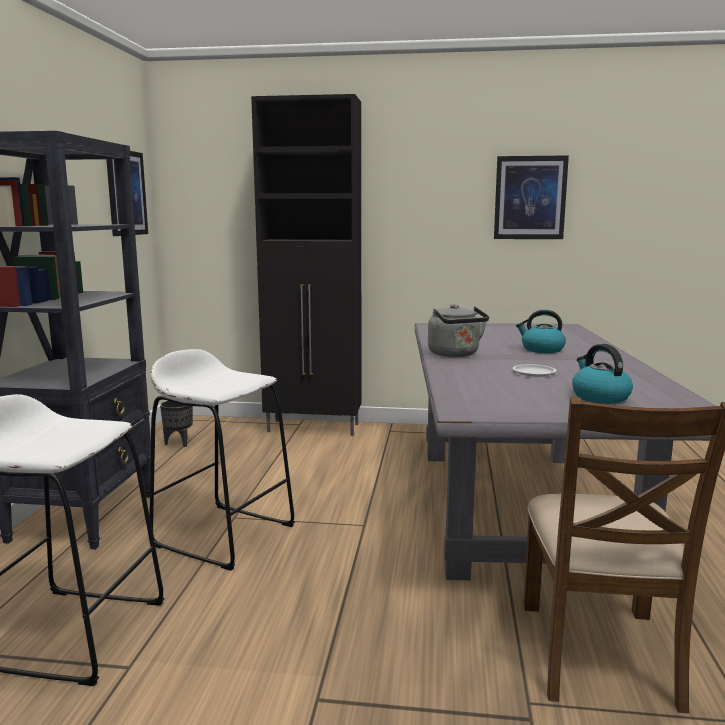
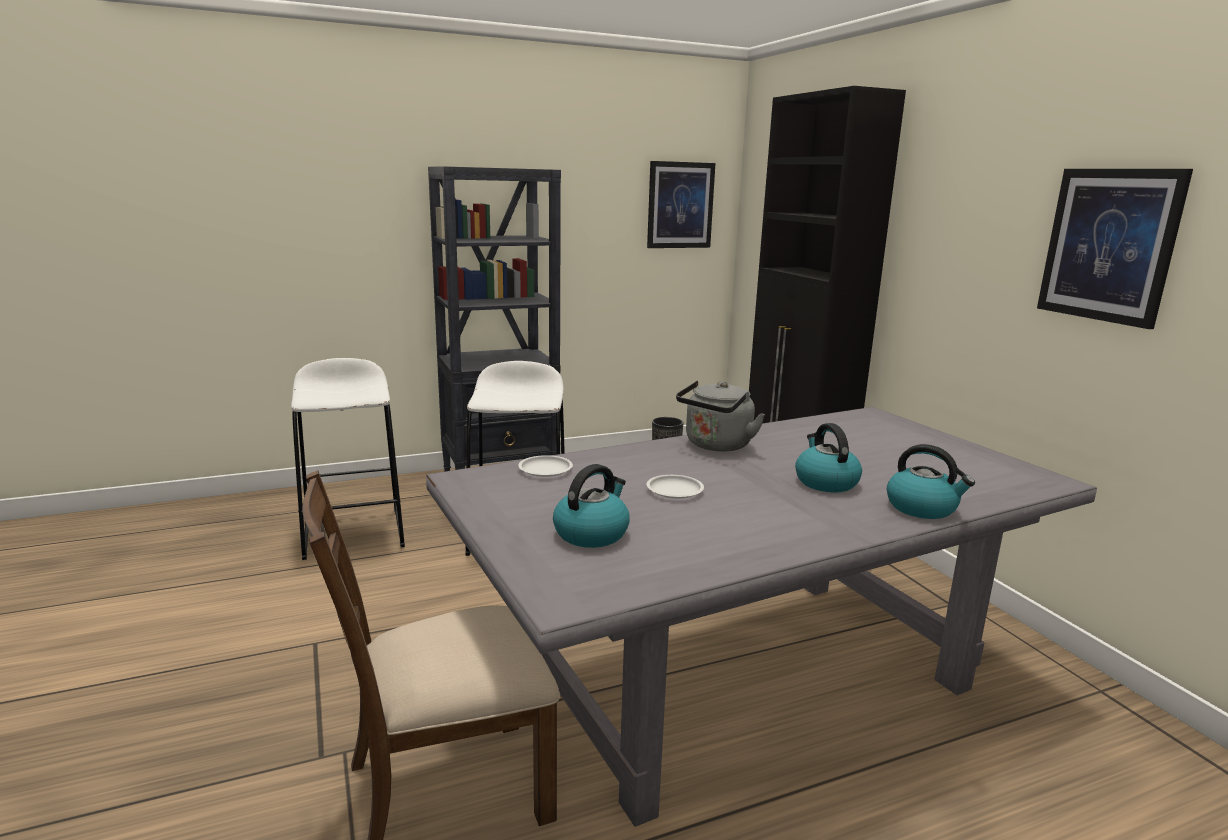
camera: 60 degrees right, 5 degrees up
none -> white plate [518,455,573,477]
none -> kettle [887,444,975,519]

